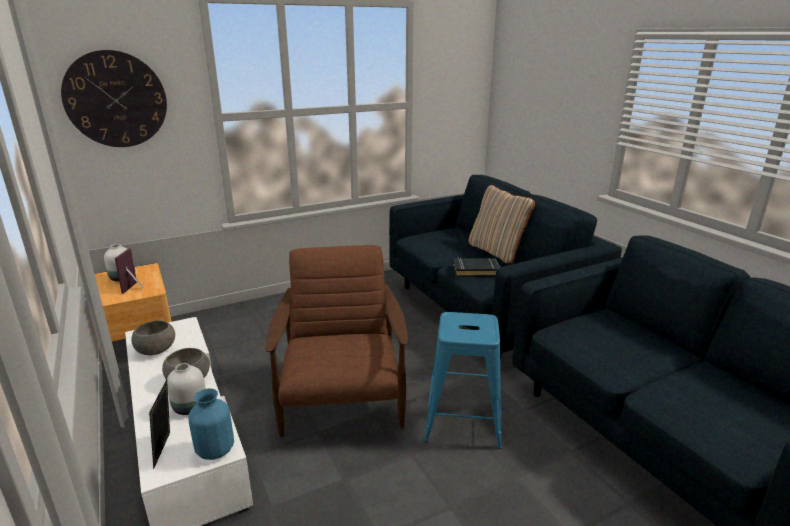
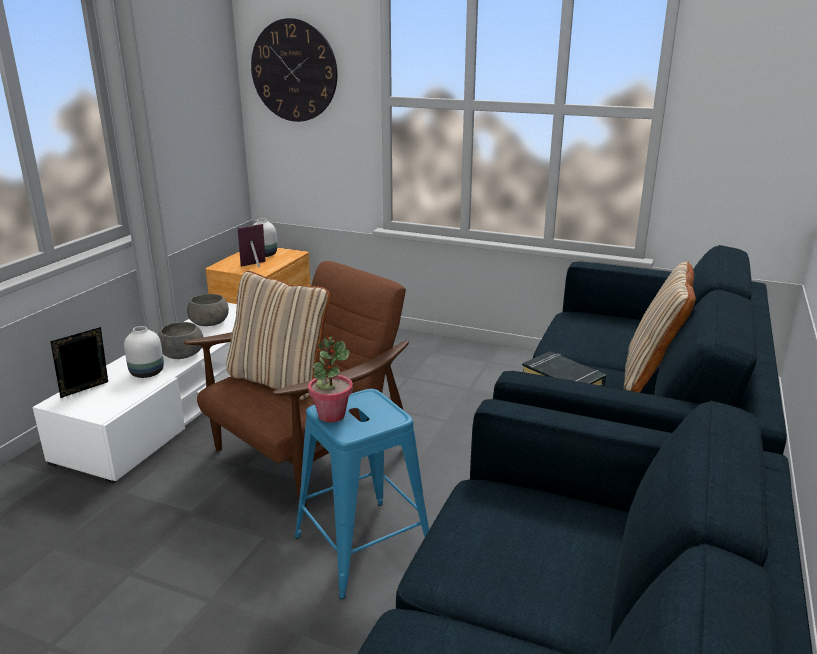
camera: 50 degrees right, 0 degrees up
blue vase [188,388,234,460] -> none
none -> beige pillow [226,271,330,400]
none -> potted plant [308,337,353,422]

